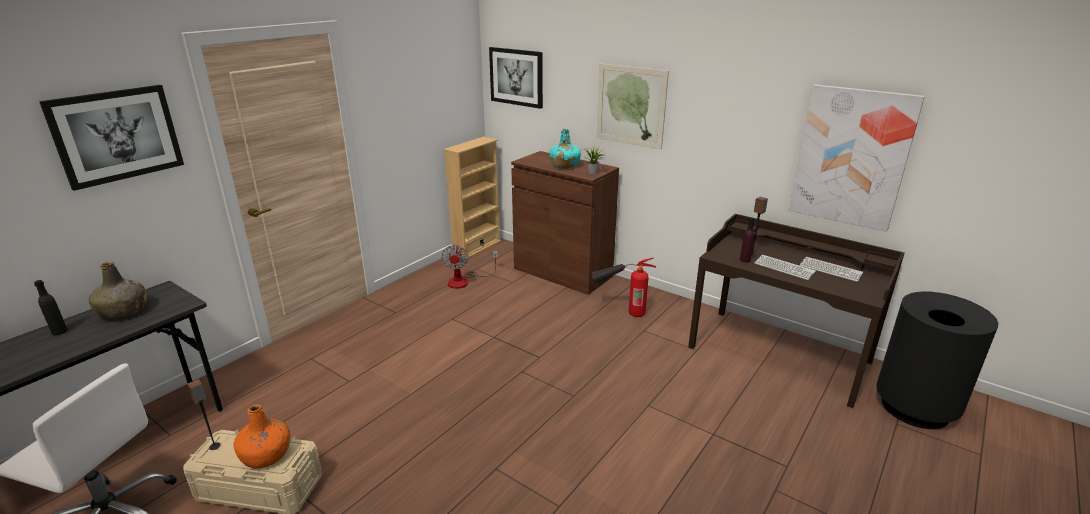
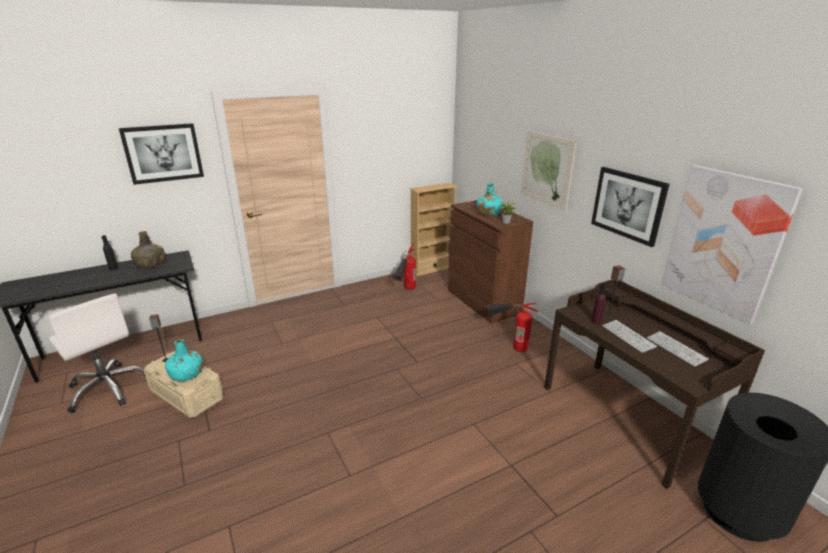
camera: 25 degrees right, 0 degrees up
orange bottle [234,404,290,469] -> turquoise bottle [165,339,203,382]
fan [441,245,498,289] -> fire extinguisher [393,244,416,290]
picture [489,47,543,109] -> picture moved to [591,167,669,247]

